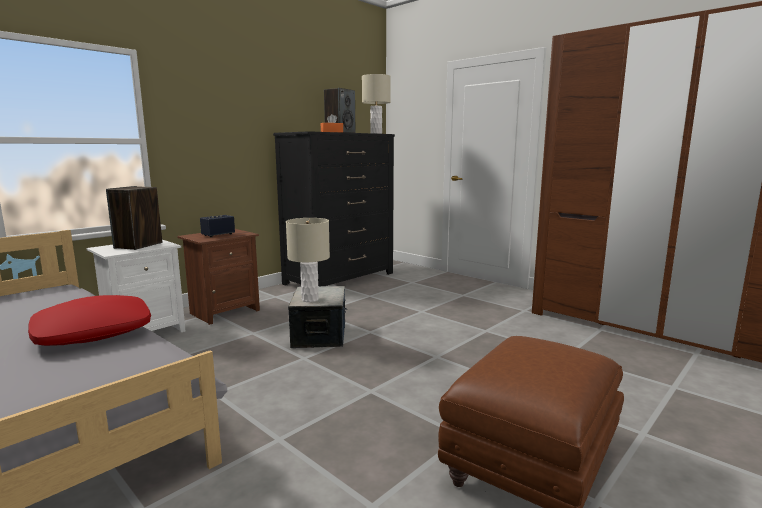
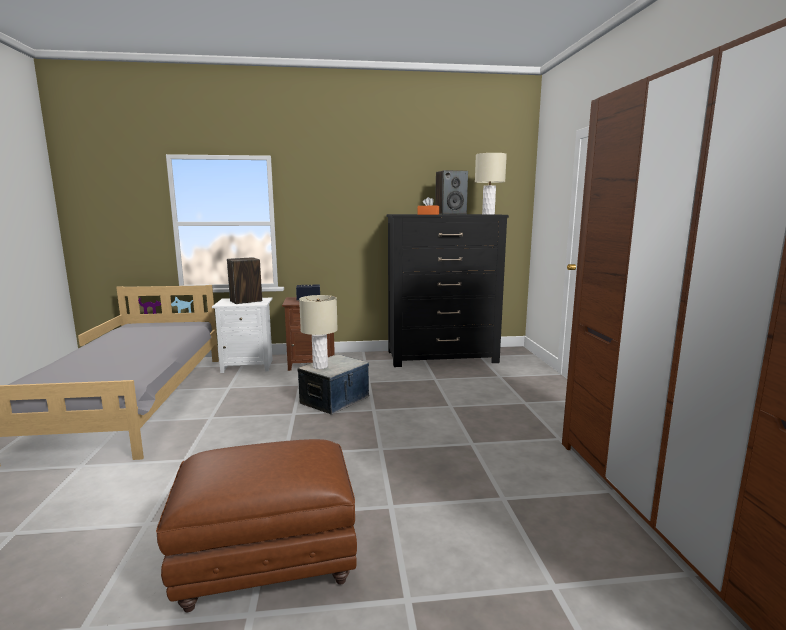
camera: 40 degrees right, 0 degrees up
red pillow [28,295,151,346] -> none

